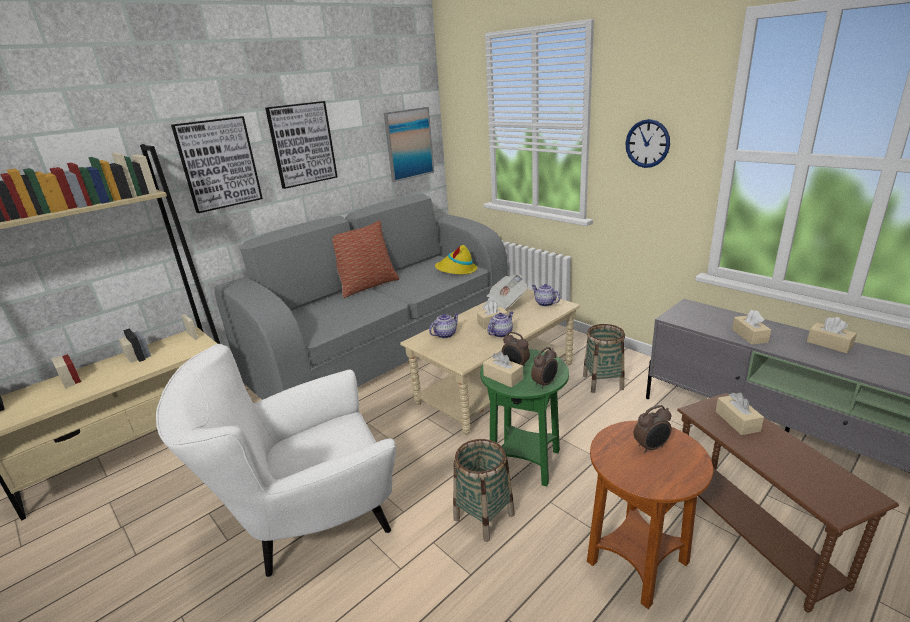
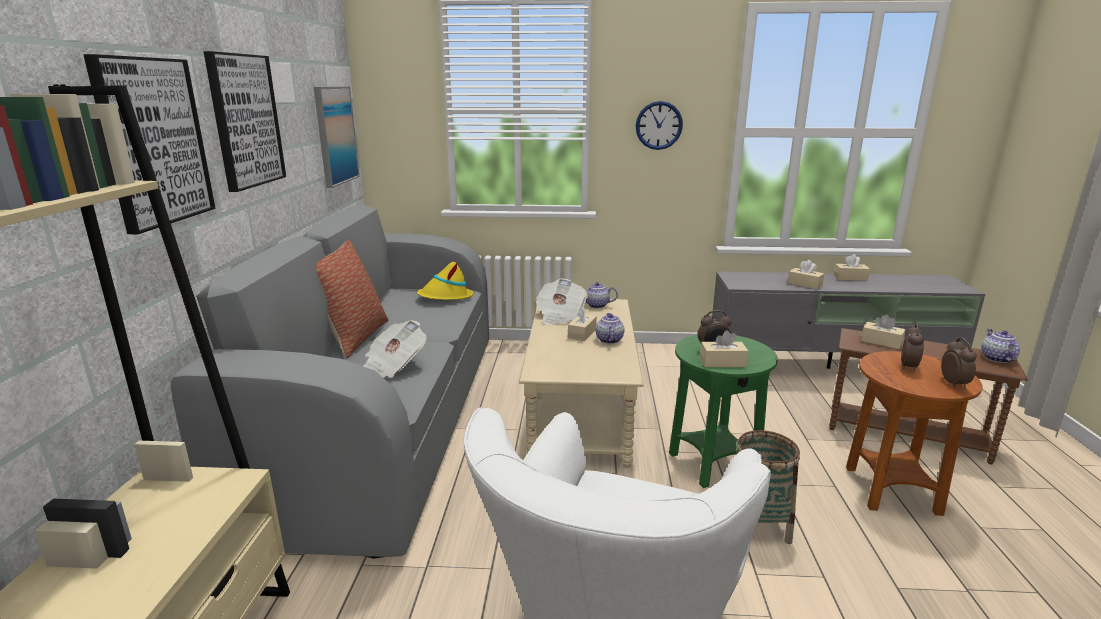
camera: 45 degrees left, 5 degrees down
teapot [429,313,459,338] -> teapot moved to [981,329,1020,363]
alarm clock [531,347,558,389] -> alarm clock moved to [941,338,977,389]
basket [583,324,625,393] -> none
none -> newspaper [363,320,427,378]

